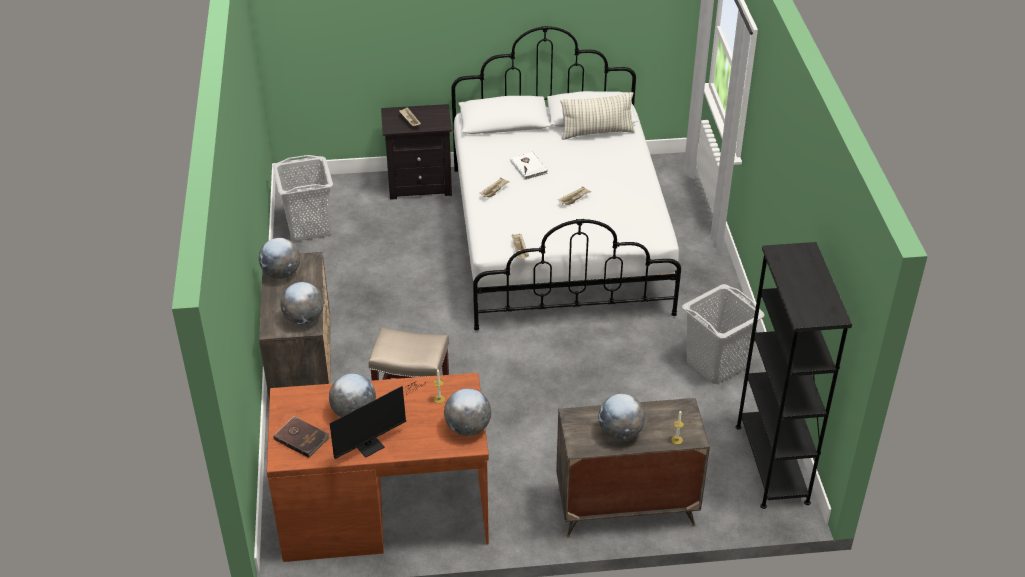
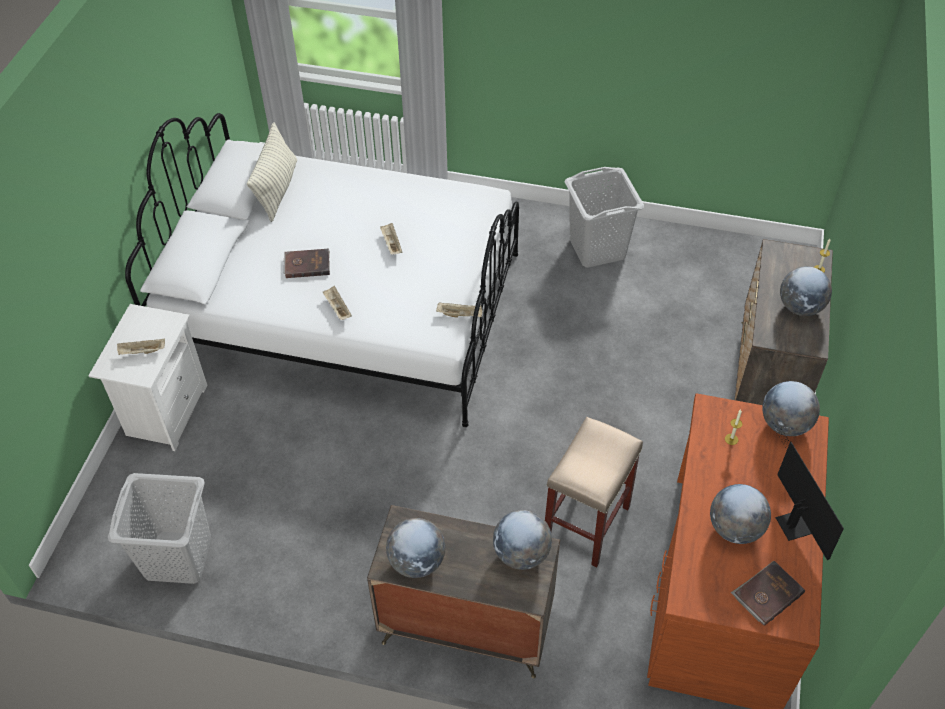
camera: 70 degrees left, 10 degrees up
black nightstand [381,104,452,200] -> white nightstand [88,304,207,451]
white book [510,152,548,180] -> brown book [284,249,330,278]
black bookcase [736,242,852,509] -> none

